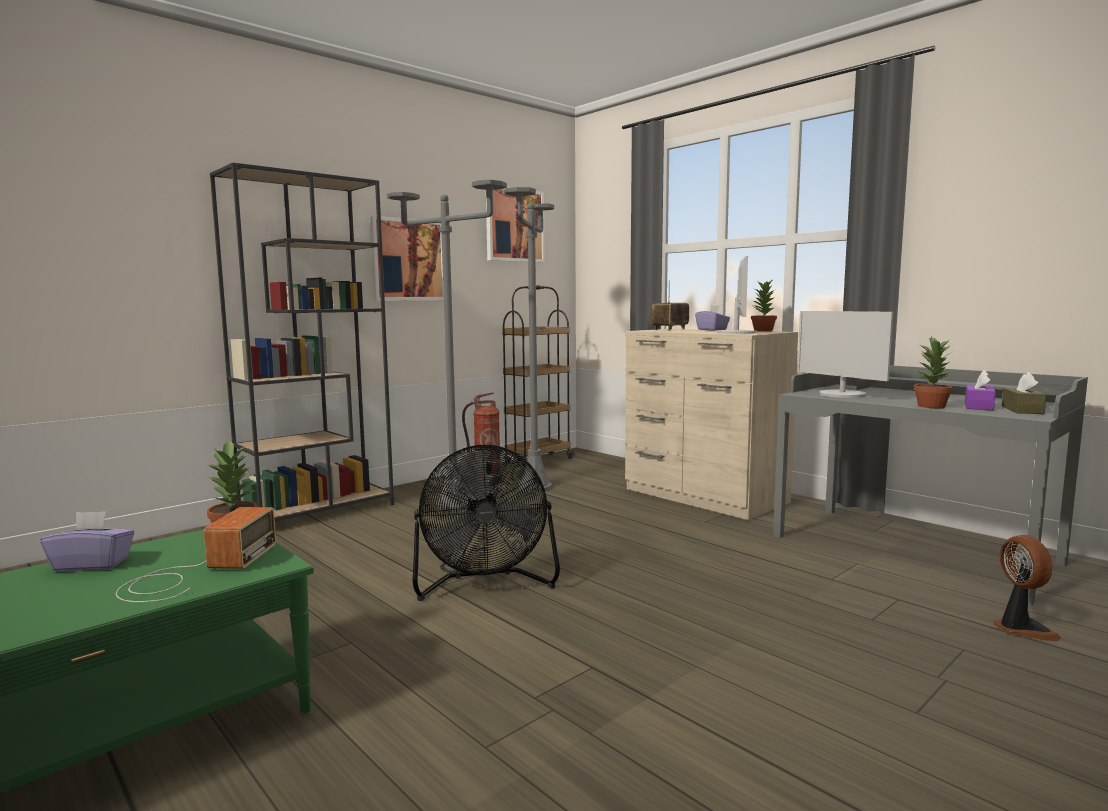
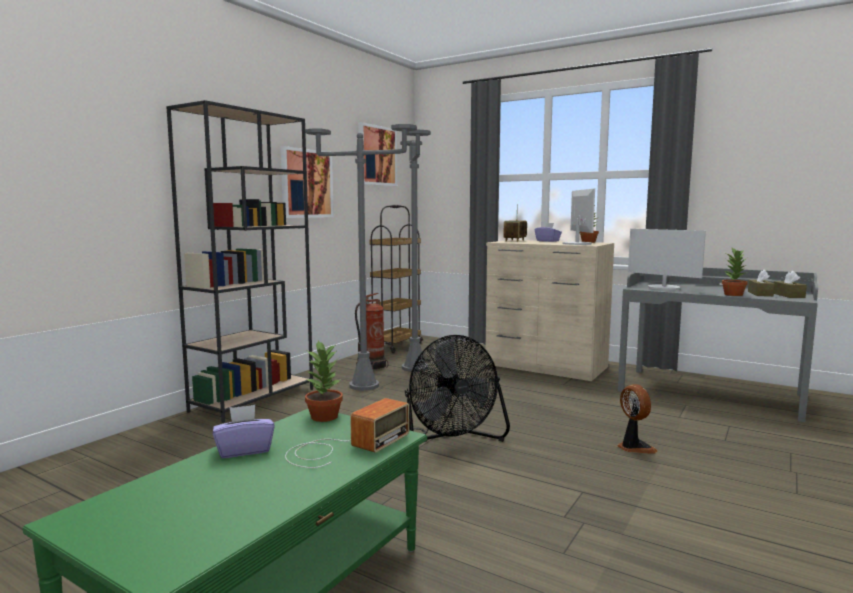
camera: 15 degrees left, 0 degrees up
radio [116,507,276,602] -> radio turned 45 degrees clockwise [285,398,409,468]
purple tissue box [965,370,996,410] -> brown tissue box [748,270,775,296]
fan [993,535,1061,641] -> fan moved to [617,384,658,454]

